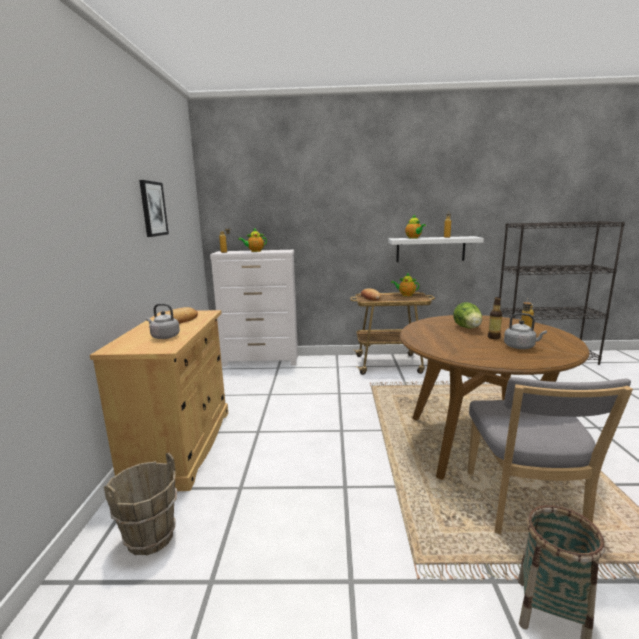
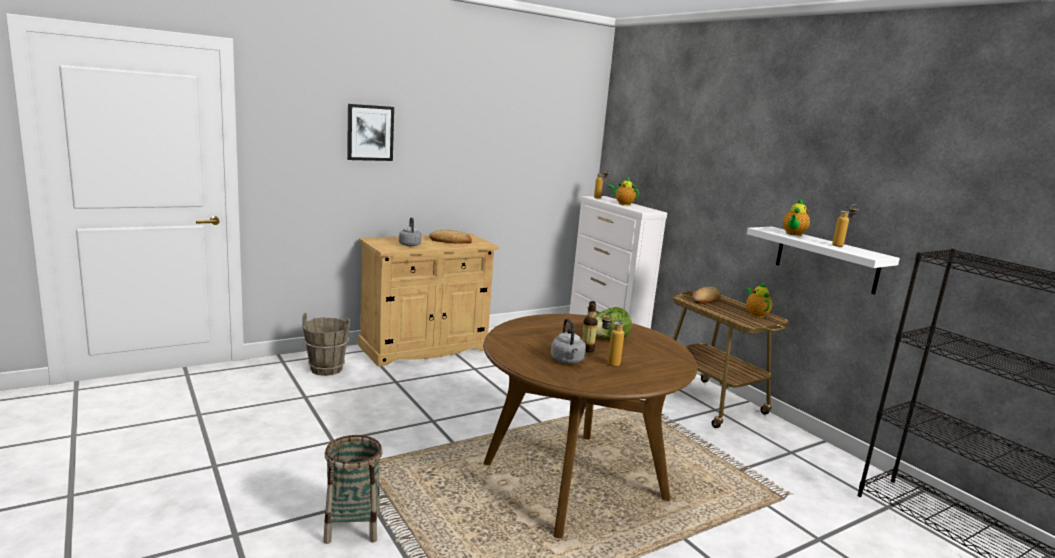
camera: 55 degrees right, 0 degrees up
picture [139,180,169,237] -> picture moved to [347,104,394,161]
grey chair [467,377,633,534] -> none

